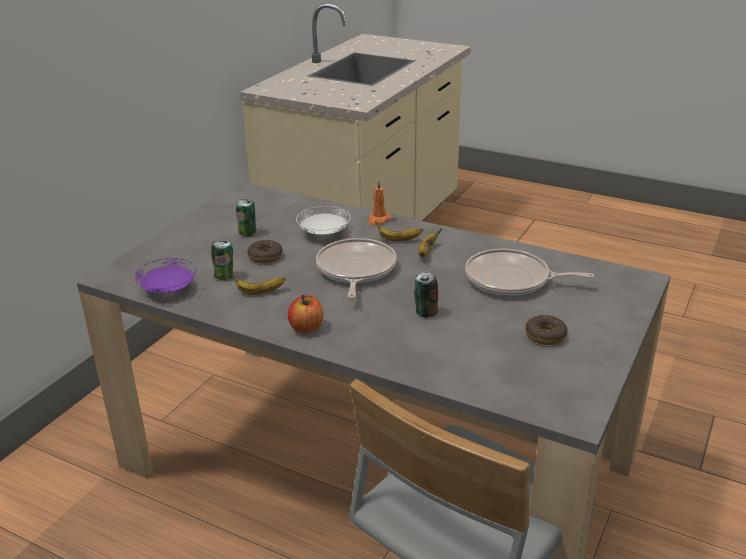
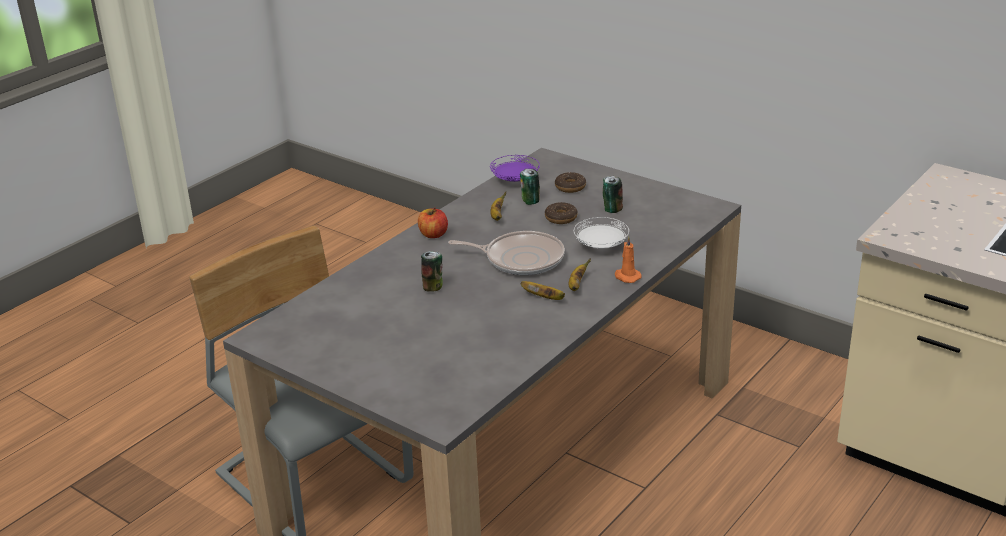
camera: 100 degrees right, 0 degrees up
frying pan [465,249,594,296] -> none
donut [525,315,568,345] -> donut moved to [555,172,586,193]

